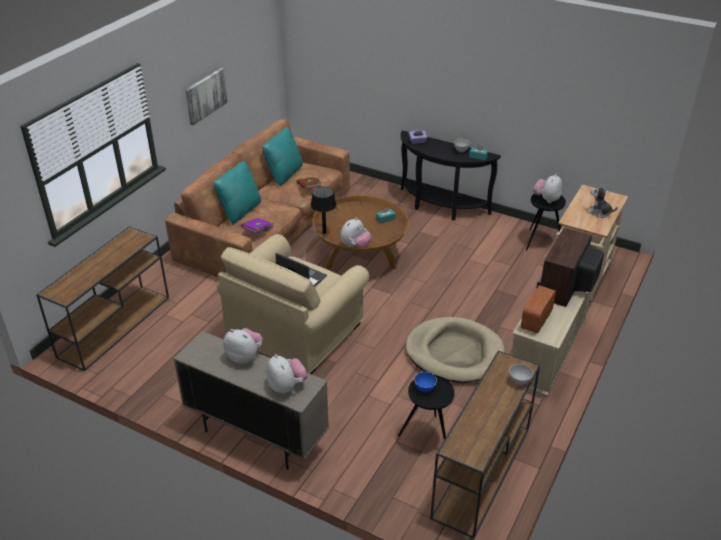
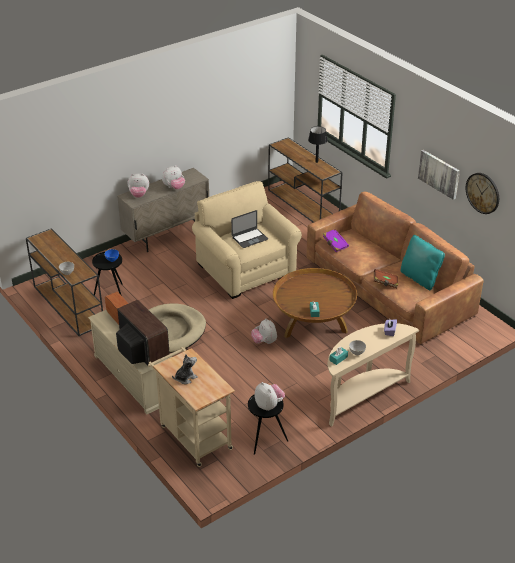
camera: 115 degrees right, 0 degrees up
turquoise pillow [214,161,261,225] -> none
black table lamp [311,186,336,234] -> black table lamp moved to [308,126,328,163]
plush toy [340,218,372,248] -> plush toy moved to [251,319,277,344]
black console table [401,130,501,221] -> beige console table [328,323,419,427]
none -> wall clock [466,173,499,214]

